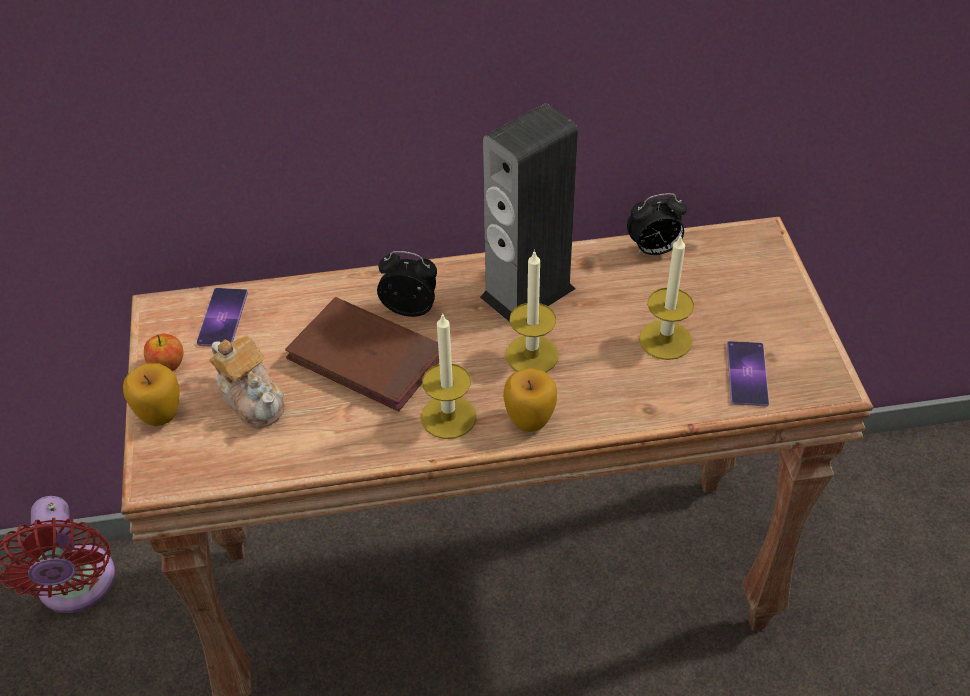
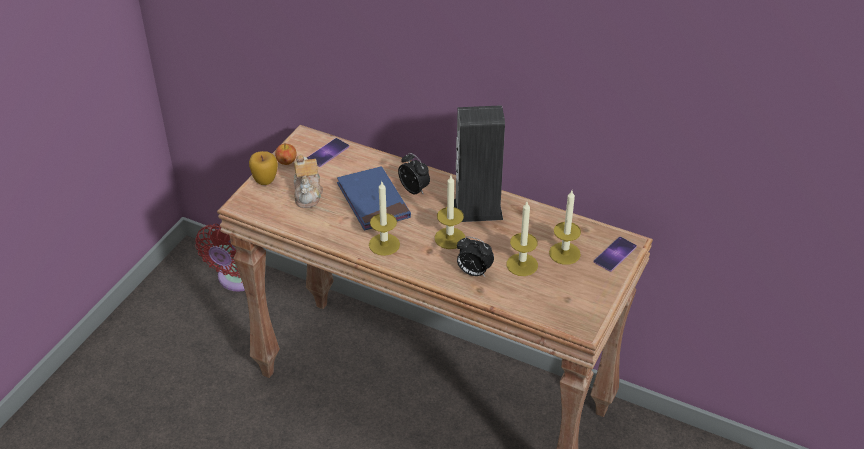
camera: 35 degrees right, 5 degrees down
brown book [285,297,439,411] -> blue book [337,166,411,231]
apple [503,368,557,432] -> none
alarm clock [627,193,687,255] -> alarm clock moved to [457,236,494,277]
phone [727,341,769,406] -> phone moved to [594,237,637,272]
none -> candle [549,191,581,265]

